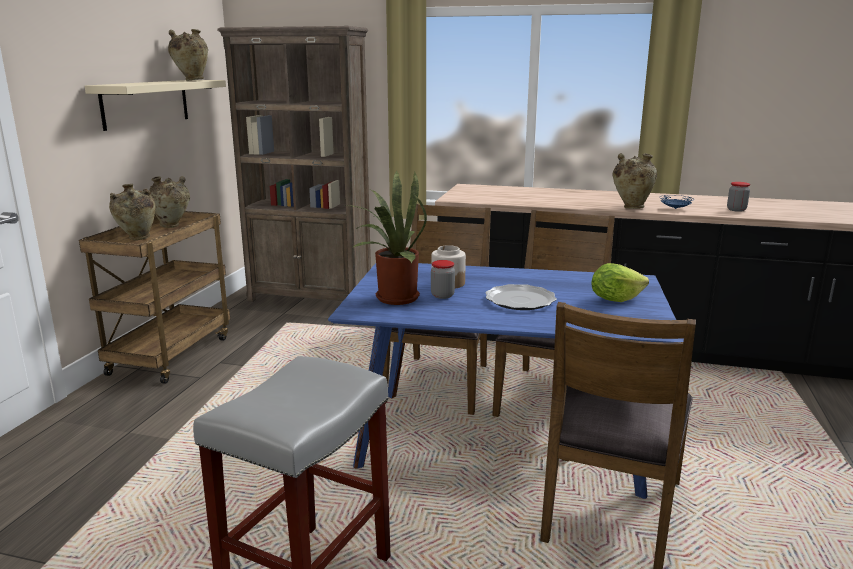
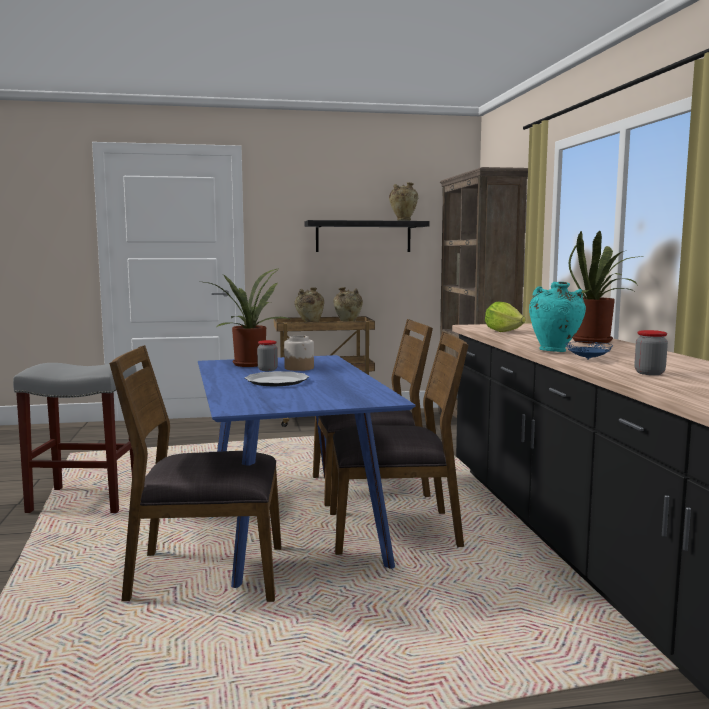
camera: 65 degrees right, 10 degrees down
beige shelf [85,80,226,131] -> black shelf [304,220,430,252]
lettuce [591,263,649,302] -> lettuce moved to [485,301,526,332]
beige vase [613,153,657,209] -> turquoise vase [529,282,586,352]
none -> potted plant [569,230,643,344]

